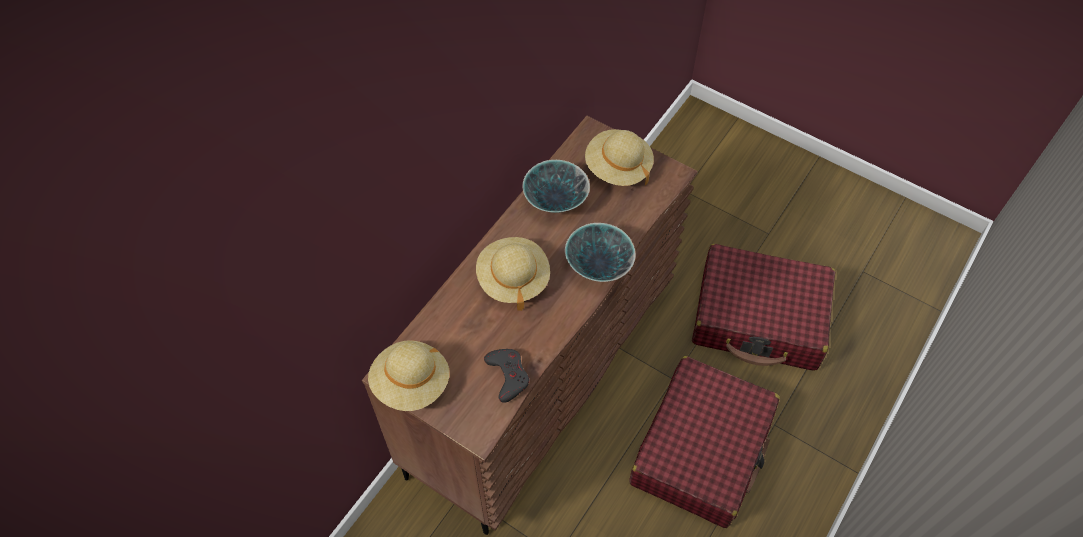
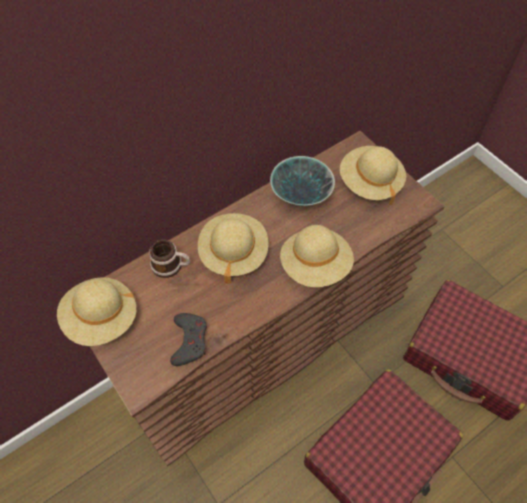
camera: 20 degrees right, 0 degrees up
bowl [565,223,636,282] -> beige hat [280,225,354,287]
none -> mug [149,240,190,278]

